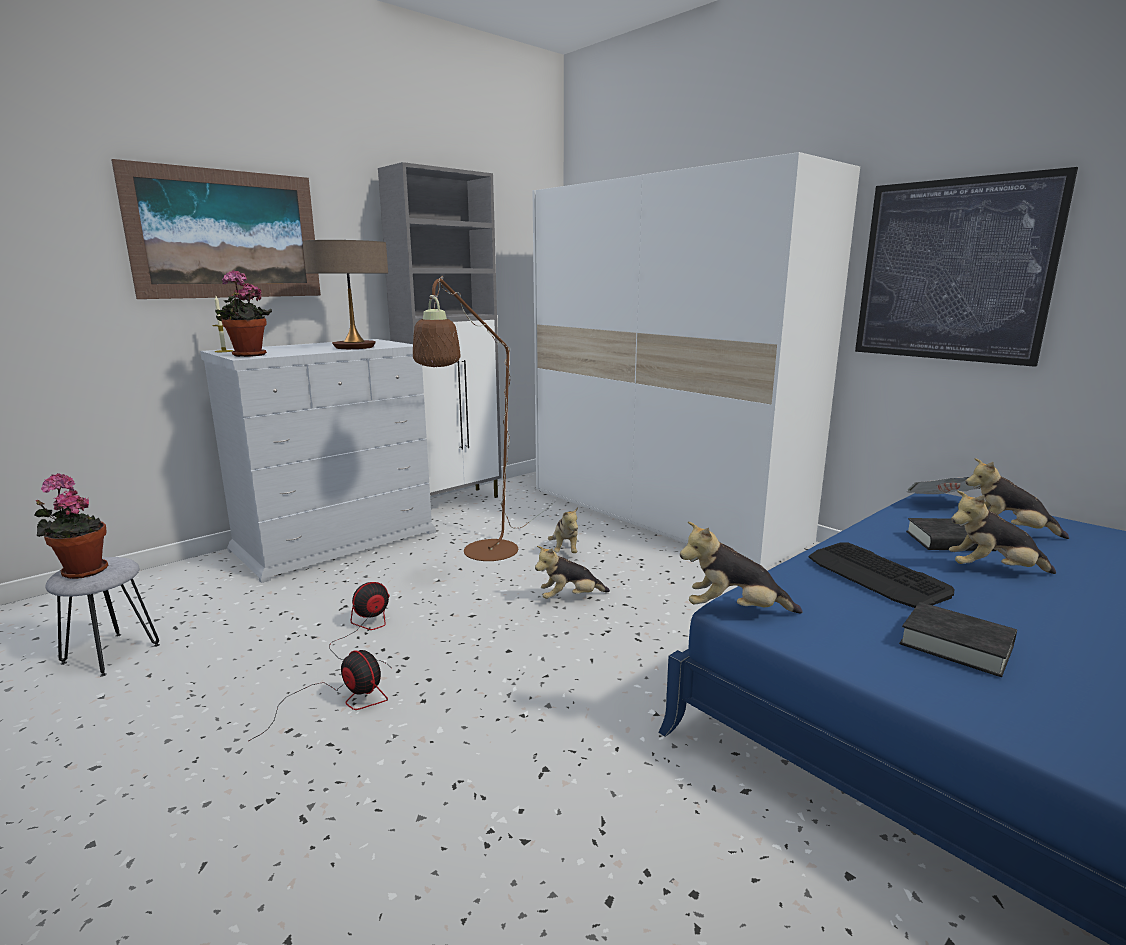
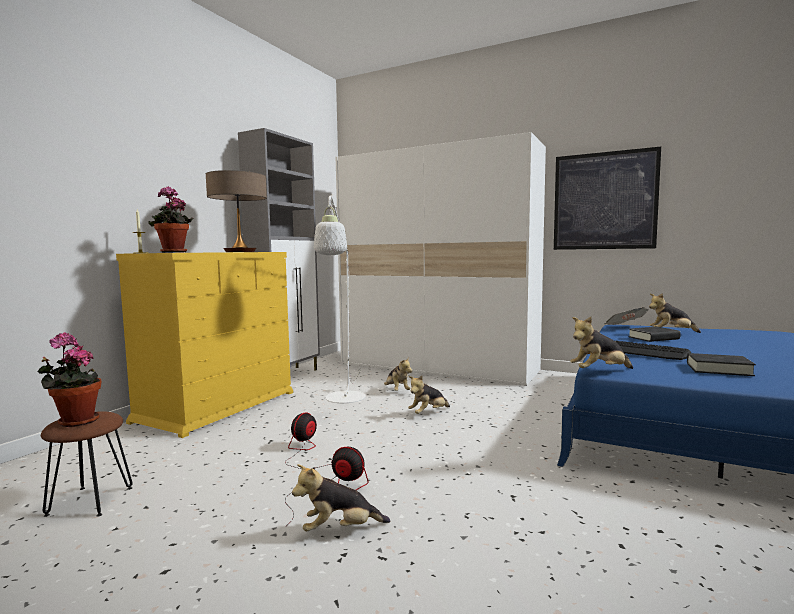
camera: 20 degrees left, 10 degrees down
grey stool [45,557,160,677] -> brown stool [41,412,133,517]
picture [111,159,321,299] -> none
white dresser [200,339,436,583] -> yellow dresser [116,252,293,438]
brown floor lamp [413,276,551,561] -> white floor lamp [314,194,366,403]
plush toy [949,490,1056,574] -> plush toy moved to [292,464,390,532]

